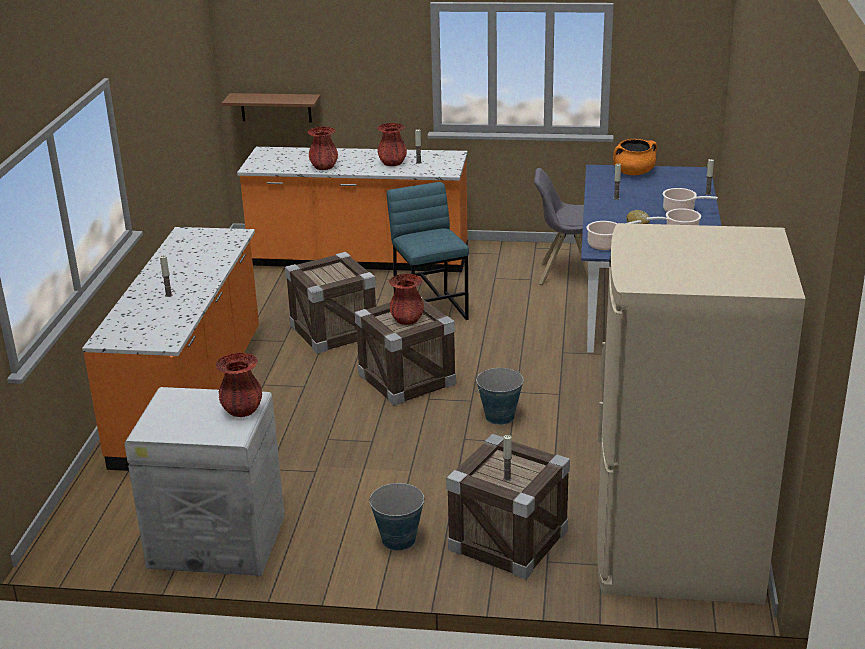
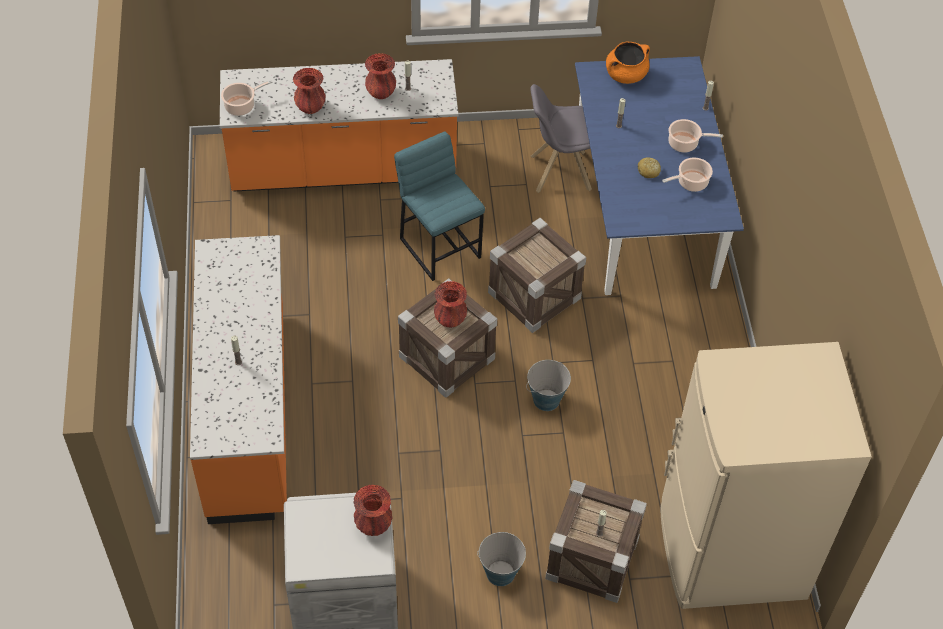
camera: 15 degrees left, 25 degrees up
brown shelf [222,93,321,122] -> none
crate [285,252,376,354] -> crate moved to [488,218,586,333]
cooking pot [586,220,642,250] -> cooking pot moved to [221,80,273,116]

